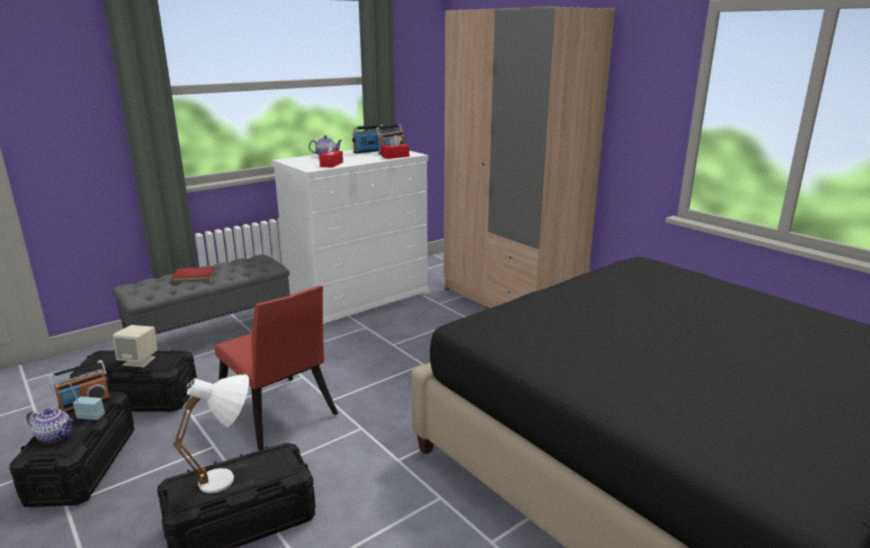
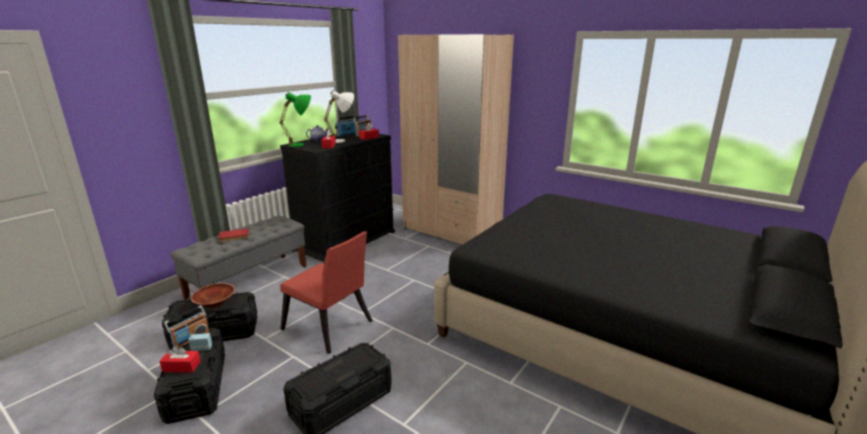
camera: 15 degrees left, 0 degrees up
teapot [26,408,74,443] -> red tissue box [159,346,201,372]
beige speaker [113,325,157,367] -> brown bowl [191,283,235,308]
white table lamp [173,374,249,493] -> white table lamp moved to [324,90,354,143]
white dresser [272,150,430,324] -> black dresser [280,133,395,262]
none -> green table lamp [279,92,311,147]

